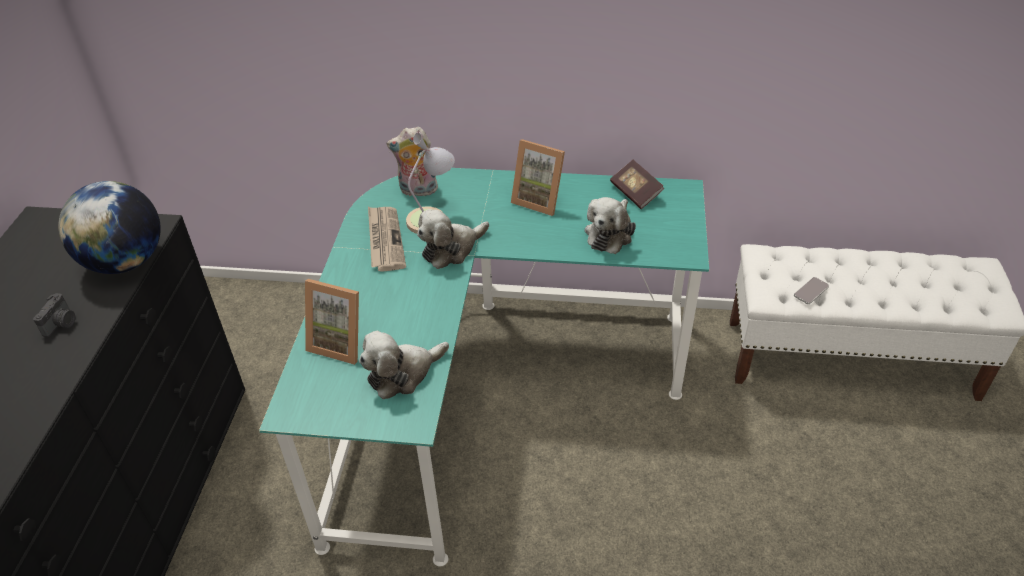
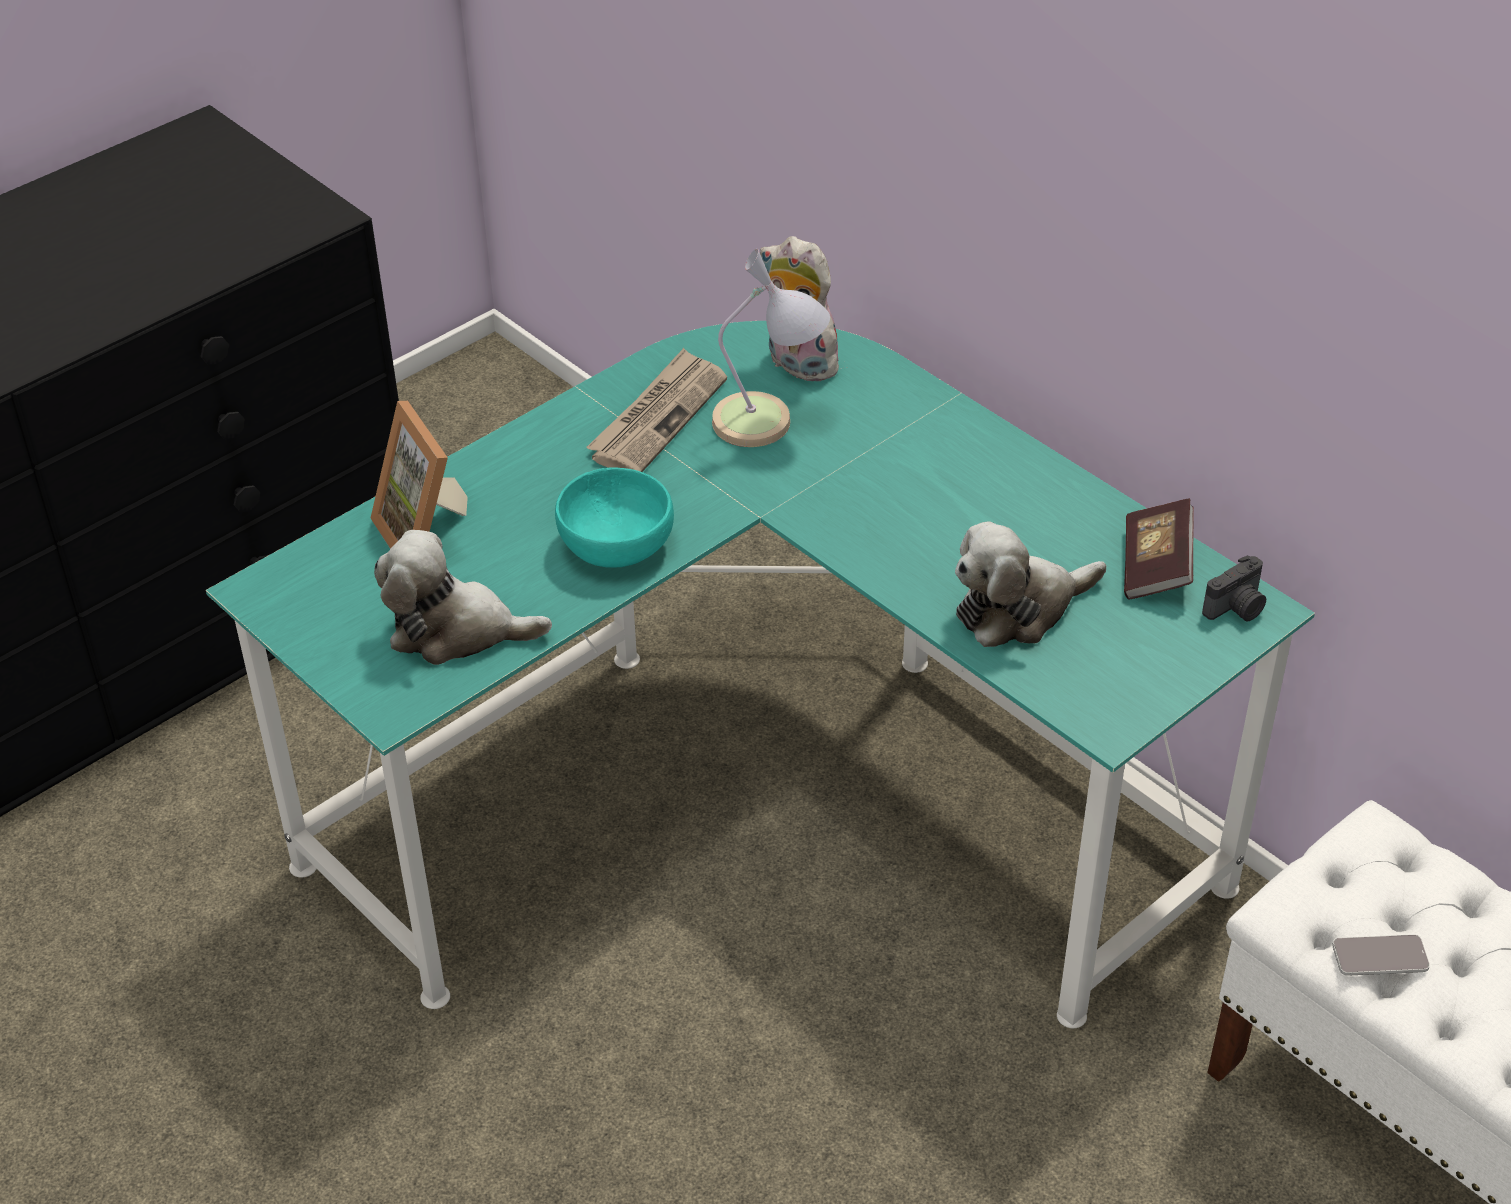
camera: 40 degrees right, 0 degrees up
camera [33,293,75,337] -> camera moved to [1202,555,1266,621]
globe [58,181,161,274] -> none
plush toy [417,209,489,269] -> none
picture frame [511,139,565,216] -> none
none -> turquoise bowl [555,467,674,568]

